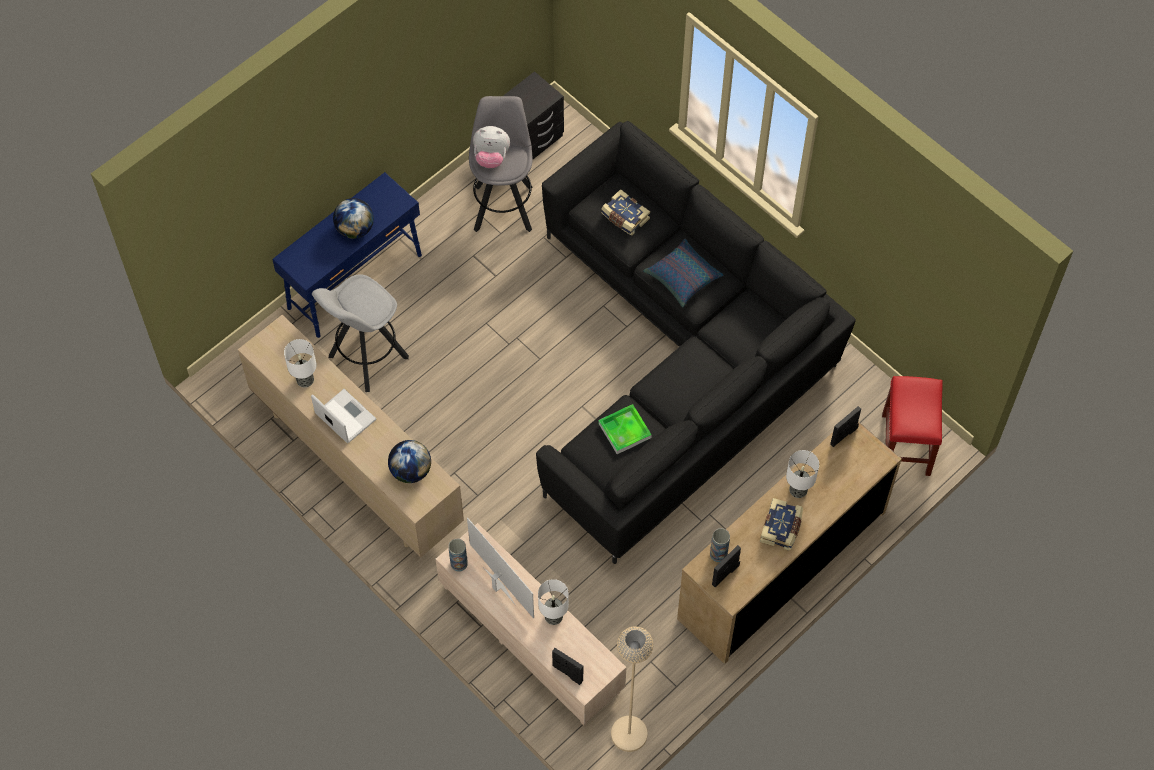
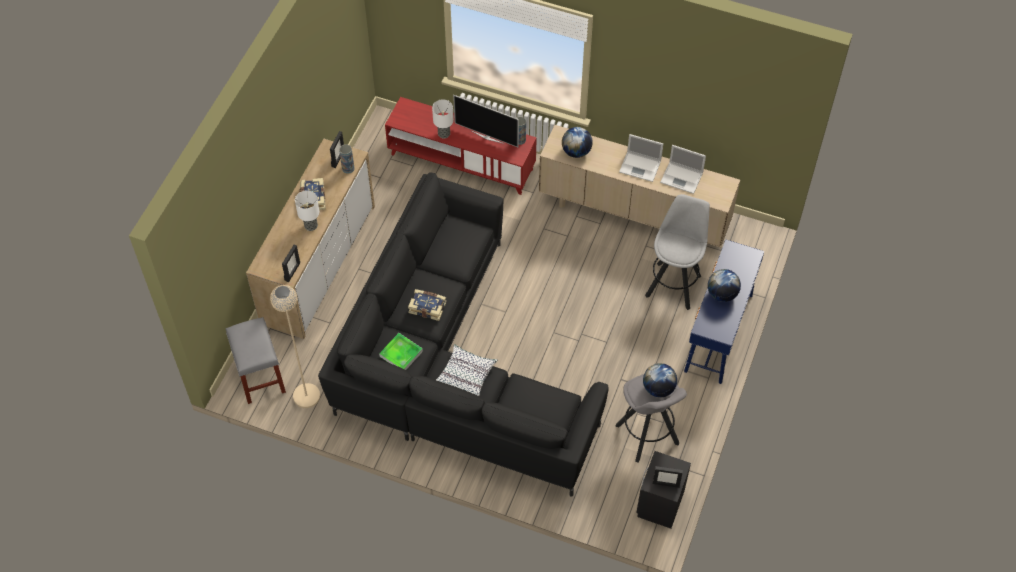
camera: 155 degrees right, 5 degrees down
table lamp [284,339,317,388] -> laptop [660,145,706,194]
beige tv stand [435,523,626,726] -> red tv stand [385,97,537,195]
plush toy [473,126,510,168] -> globe [643,363,677,397]
picture frame [552,648,583,685] -> picture frame moved to [653,466,683,488]
tray [598,404,652,454] -> tray moved to [379,333,423,370]
book [602,189,650,236] -> book moved to [408,289,446,321]
beige floor lamp [611,627,653,752] -> beige floor lamp moved to [270,285,320,408]
blue pillow [643,239,723,308] -> white pillow [436,344,497,396]
red stool [882,376,943,476] -> grey stool [226,317,286,404]

